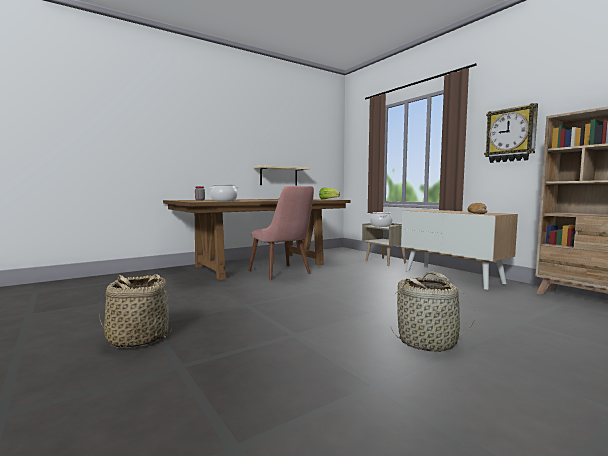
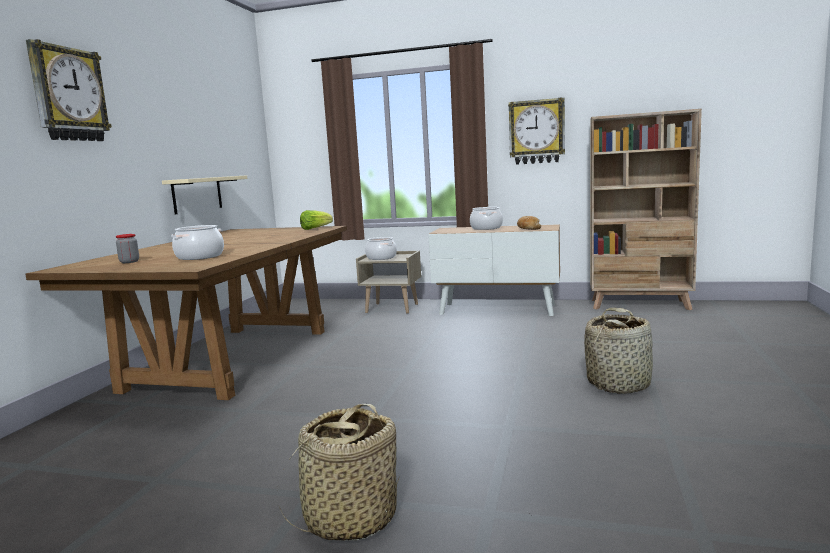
camera: 40 degrees left, 5 degrees up
pink chair [248,186,314,280] -> none
none -> wall clock [26,39,112,141]
none -> cooking pot [470,207,503,230]

